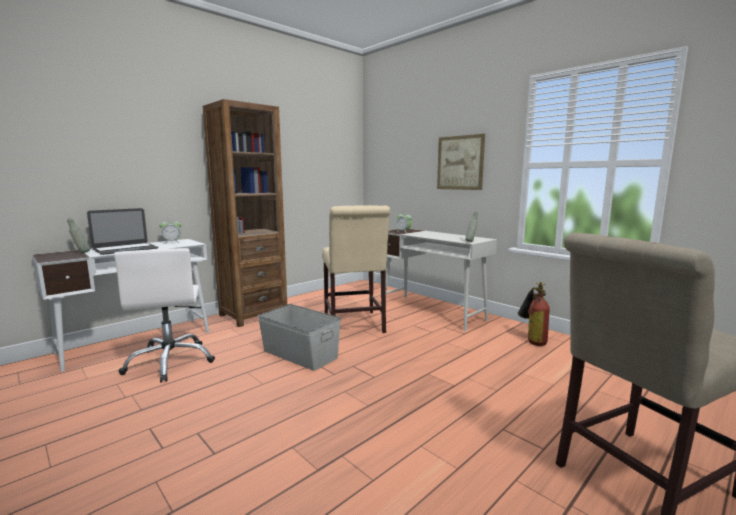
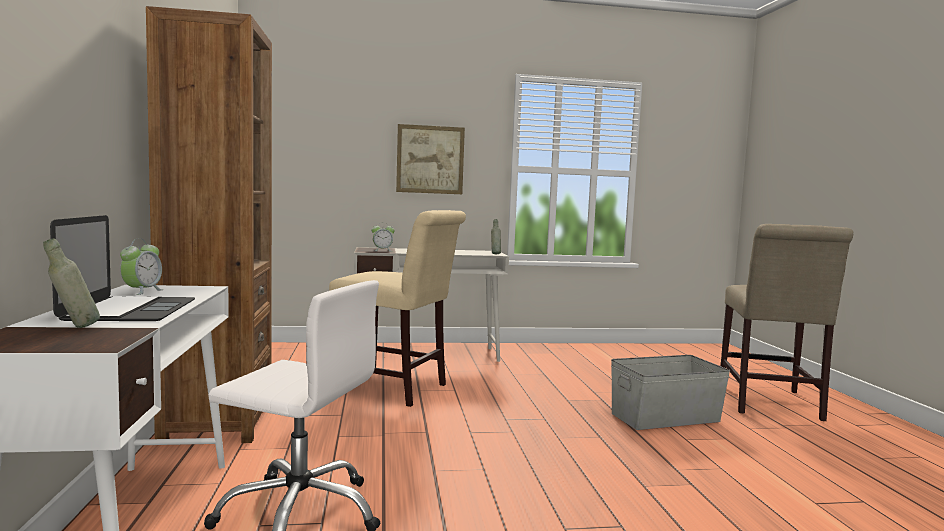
camera: 55 degrees left, 5 degrees down
grey storage box [258,304,341,371] -> grey storage box moved to [611,355,730,430]
fire extinguisher [518,282,550,346] -> none

